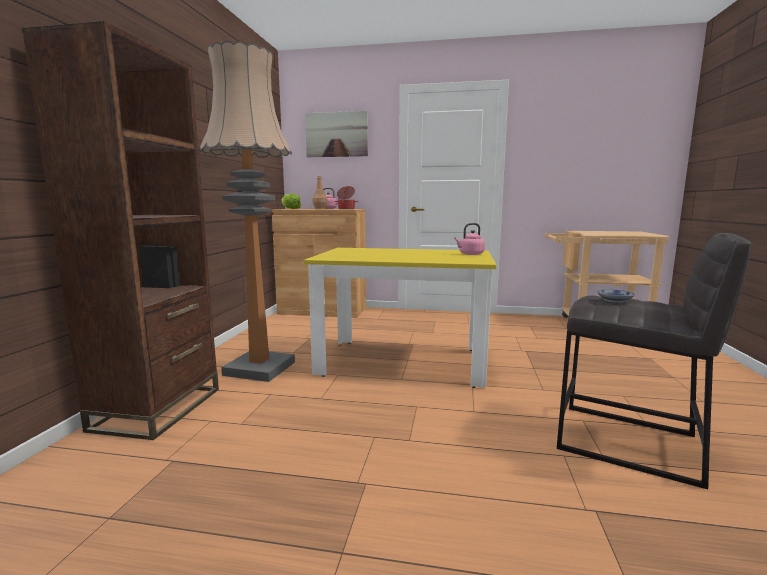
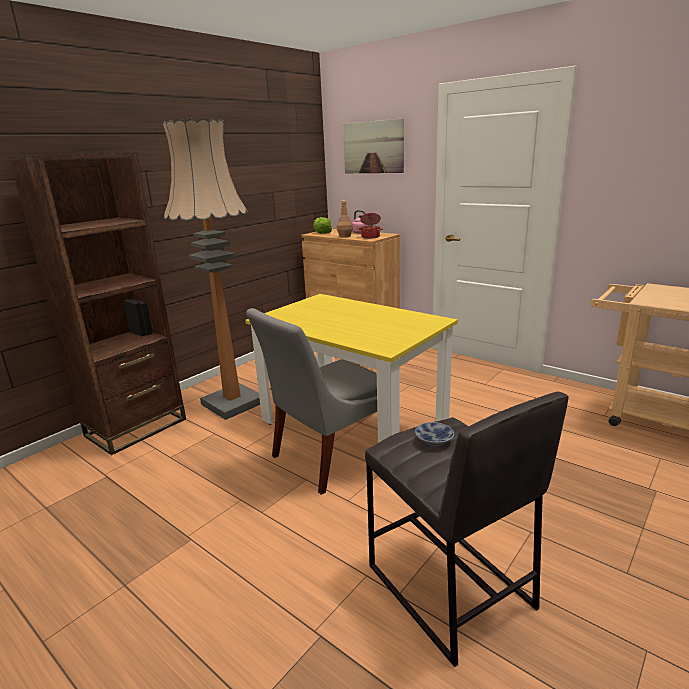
camera: 30 degrees right, 10 degrees up
pink kettle [454,223,485,255] -> none
none -> grey chair [246,308,377,495]

